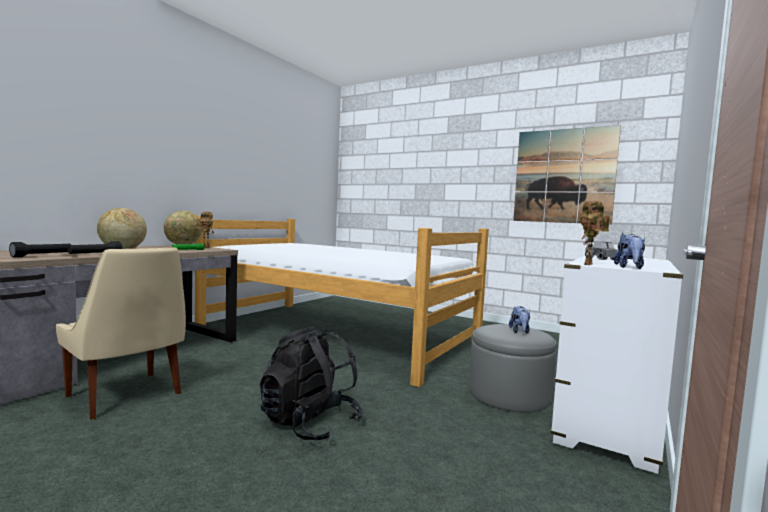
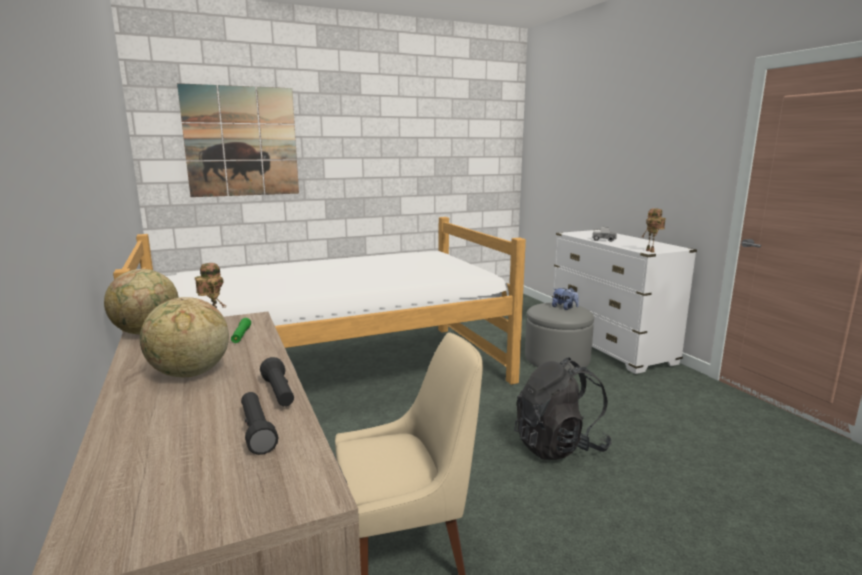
camera: 55 degrees left, 10 degrees up
picture [513,125,621,225] -> picture moved to [177,83,299,197]
plush toy [614,233,645,269] -> none

